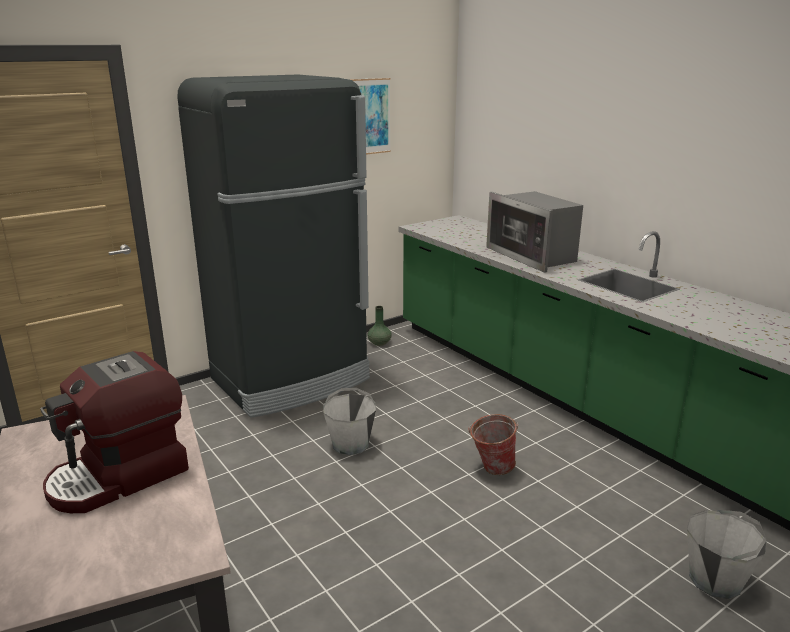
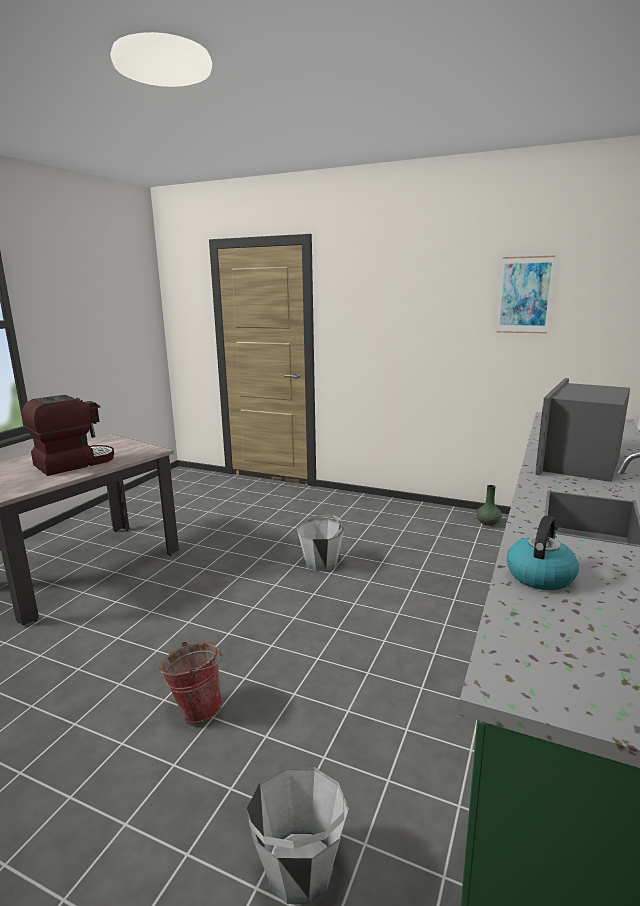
camera: 60 degrees right, 5 degrees down
coffee machine [40,351,189,513] -> coffee machine turned 120 degrees clockwise [22,395,114,476]
black fridge [177,75,370,418] -> none
bucket [468,414,518,475] -> bucket moved to [159,641,223,723]
none -> kettle [506,515,579,590]

